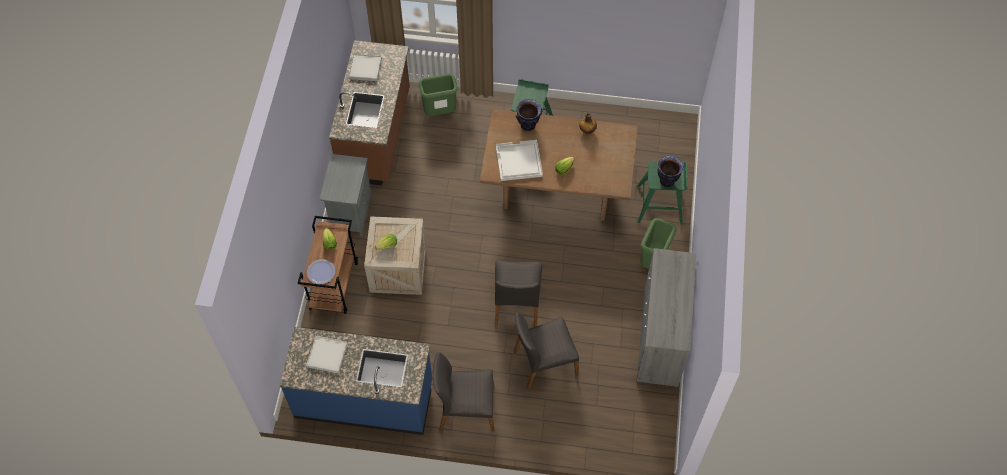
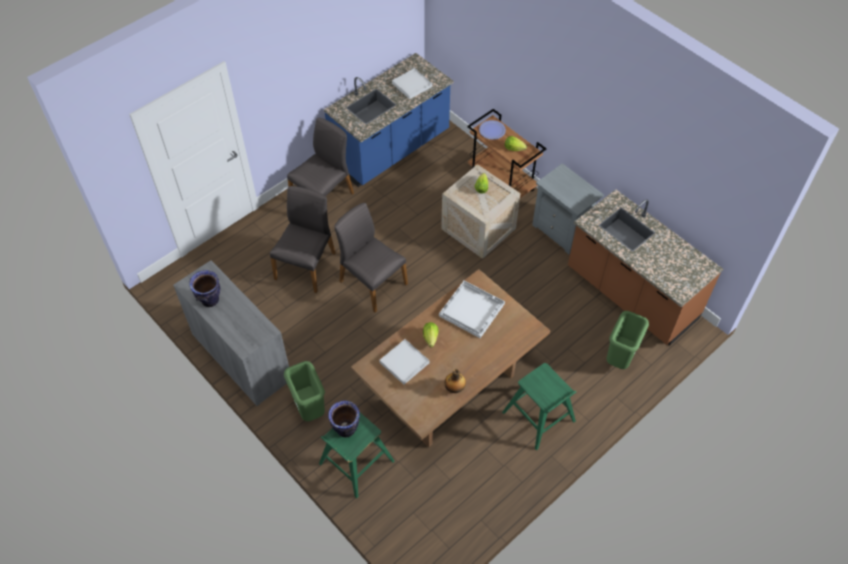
camera: 130 degrees right, 5 degrees down
white tray [349,54,382,81] -> white tray moved to [379,339,429,385]
vase [515,99,542,131] -> vase moved to [189,270,220,307]

